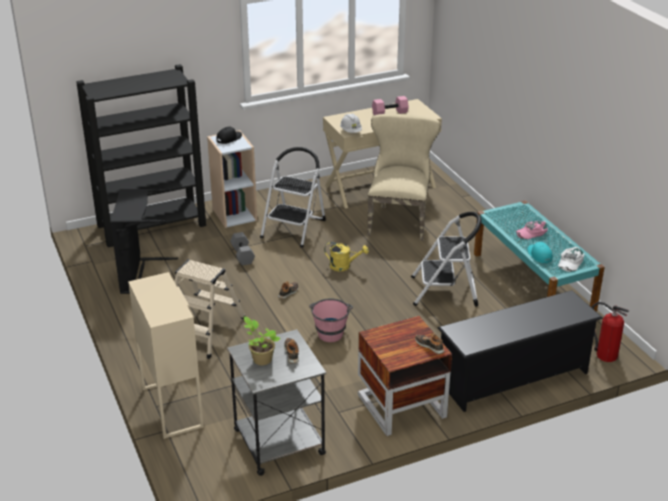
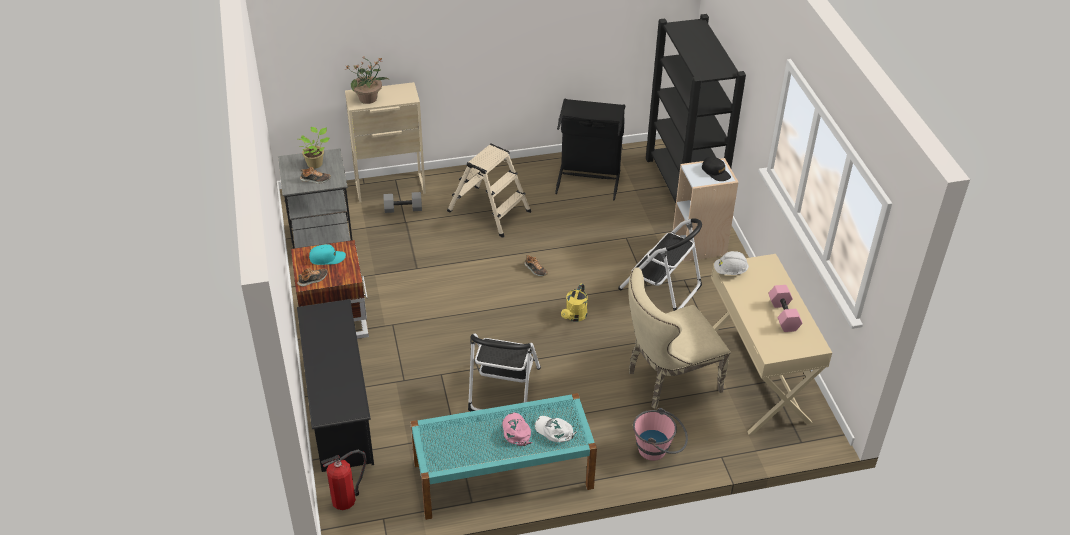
camera: 100 degrees right, 10 degrees up
grey dumbbell [230,232,255,265] -> grey dumbbell moved to [384,192,422,213]
pink bucket [309,298,353,342] -> pink bucket moved to [633,408,688,461]
beige chair [367,114,440,241] -> beige chair turned 135 degrees clockwise [628,267,731,409]
turquoise cap [527,242,552,263] -> turquoise cap moved to [309,244,346,265]
white cap [558,247,584,272] -> white cap moved to [535,416,577,442]
none -> potted plant [345,57,390,104]

